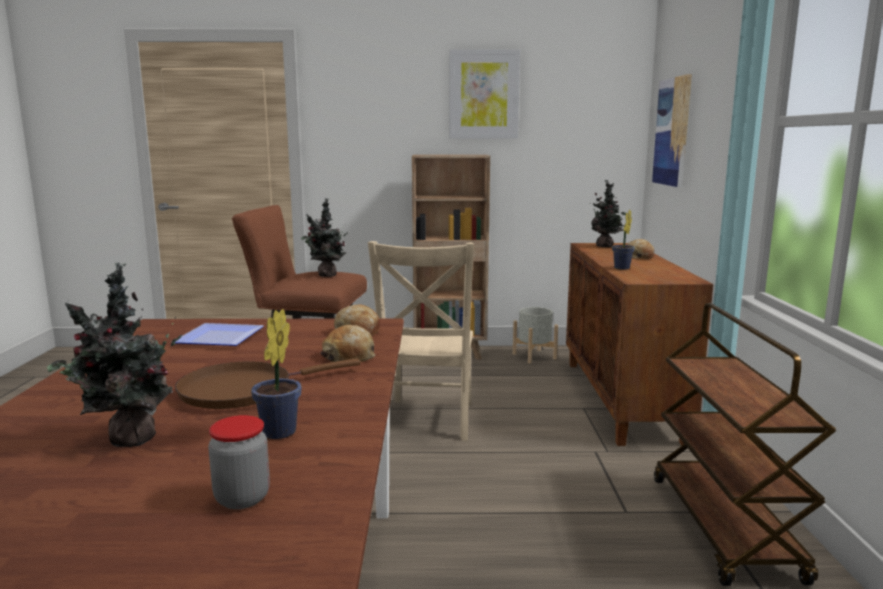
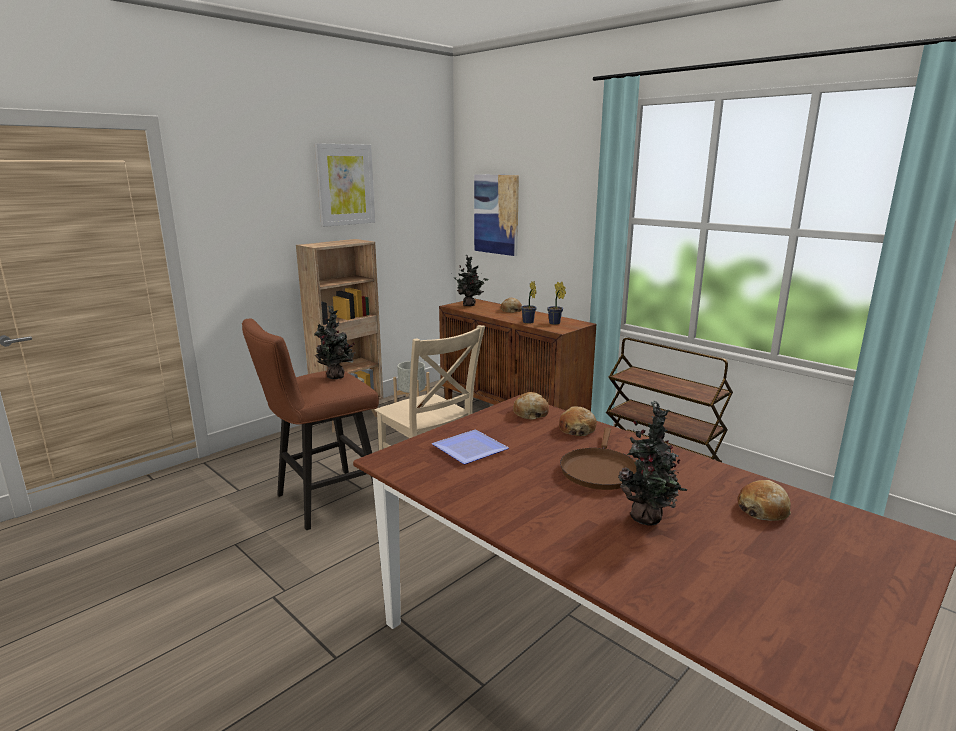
camera: 45 degrees left, 5 degrees up
jar [208,415,270,509] -> bread [737,480,791,521]
potted plant [251,309,302,439] -> potted plant moved to [547,282,566,325]

